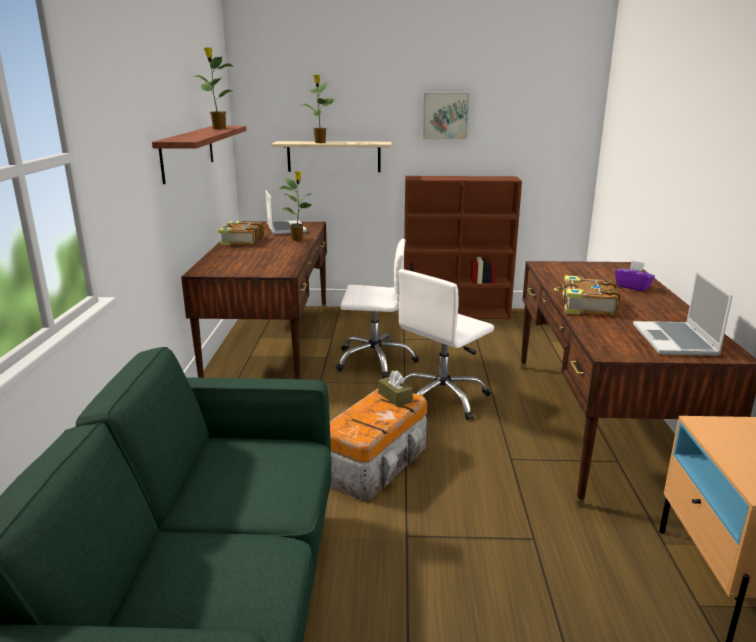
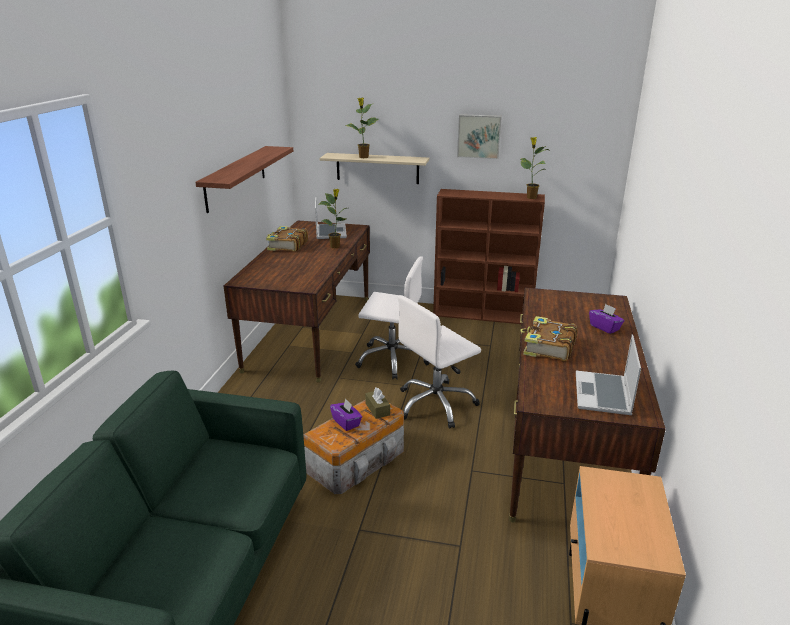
camera: 10 degrees right, 5 degrees up
potted plant [193,47,235,129] -> potted plant moved to [520,137,549,199]
none -> purple tissue box [330,398,362,431]

